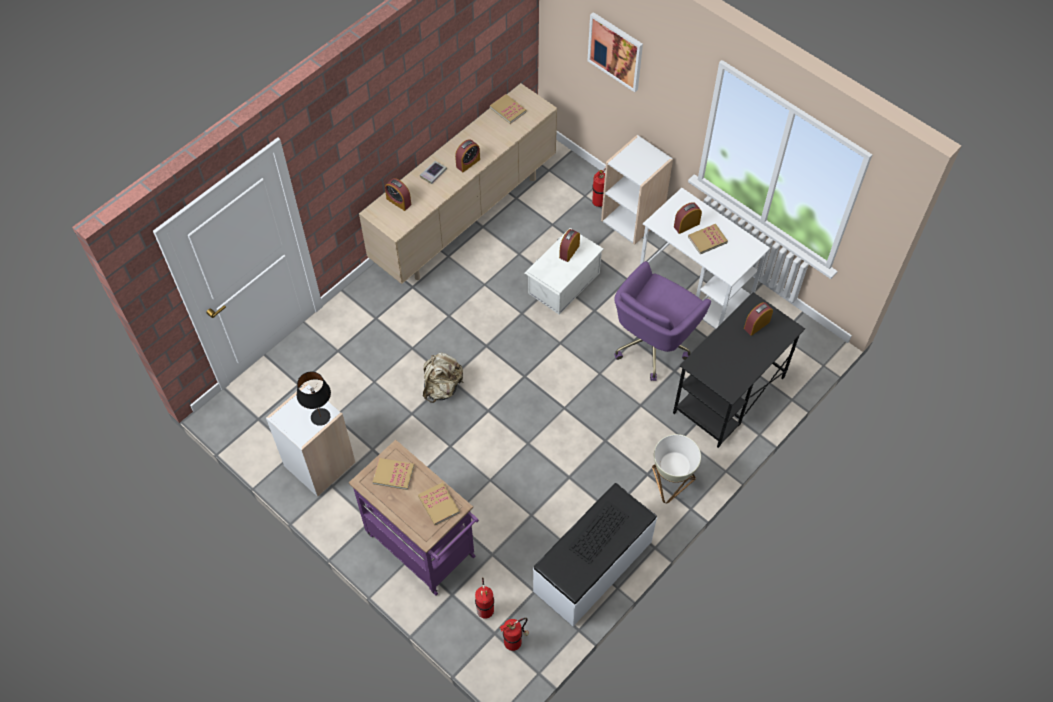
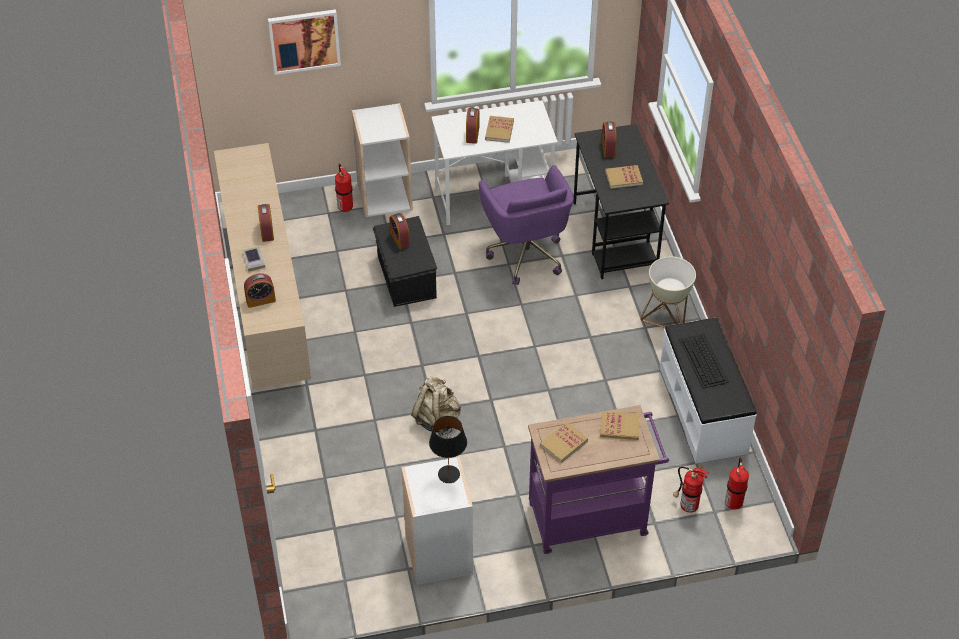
camera: 55 degrees left, 10 degrees down
book [490,94,527,124] -> book moved to [605,165,643,189]
white storage box [525,228,604,315] -> black storage box [373,216,437,307]

